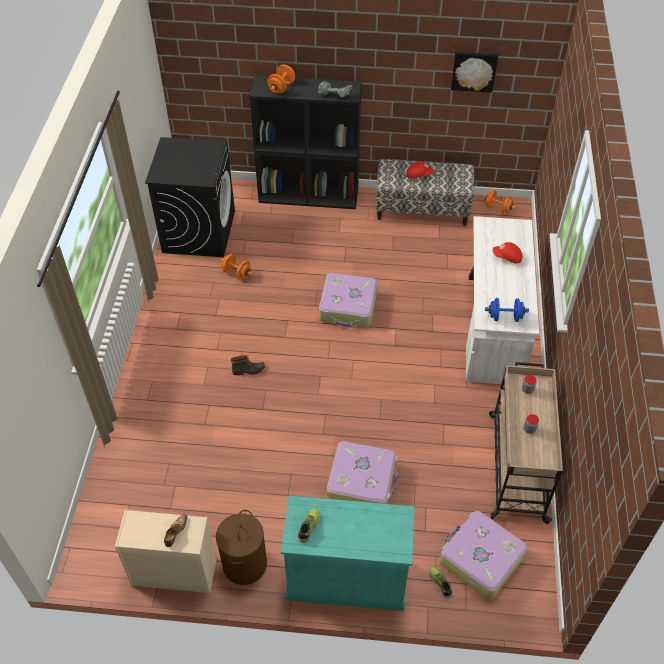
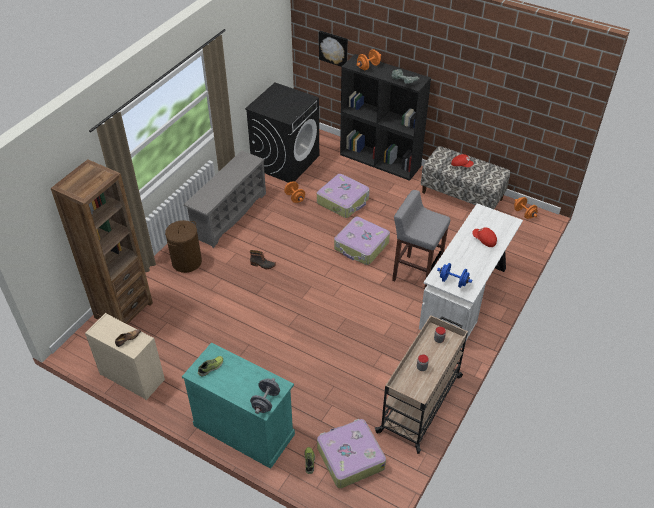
camera: 25 degrees right, 5 degrees down
brown laundry basket [216,510,267,585] -> brown laundry basket moved to [165,220,202,273]
suitcase [327,441,400,504] -> suitcase moved to [317,174,370,218]
picture [451,52,498,93] -> picture moved to [319,31,348,67]
none -> brown bookcase [51,159,153,324]
none -> grey shoe rack [183,151,266,248]
none -> grey dumbbell [250,378,280,414]
none -> grey stool [392,190,450,289]

